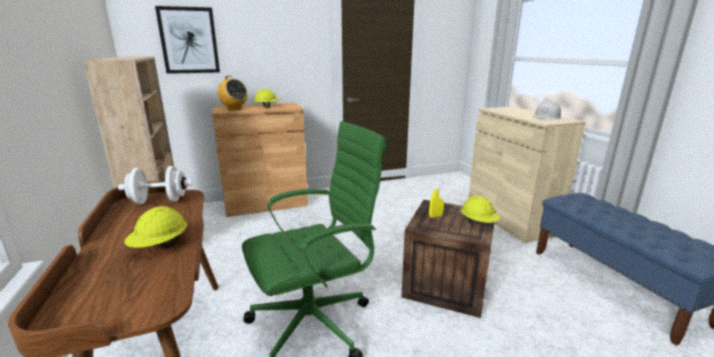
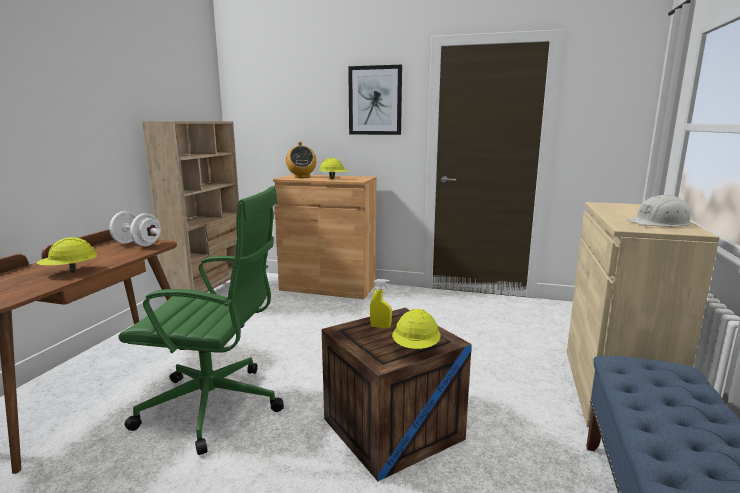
camera: 35 degrees right, 5 degrees down
picture [155,6,220,74] -> picture moved to [348,65,402,135]

